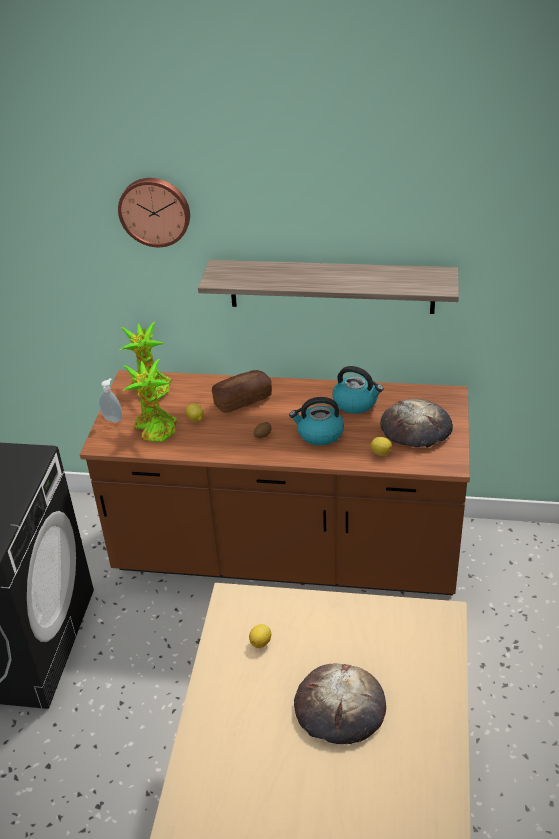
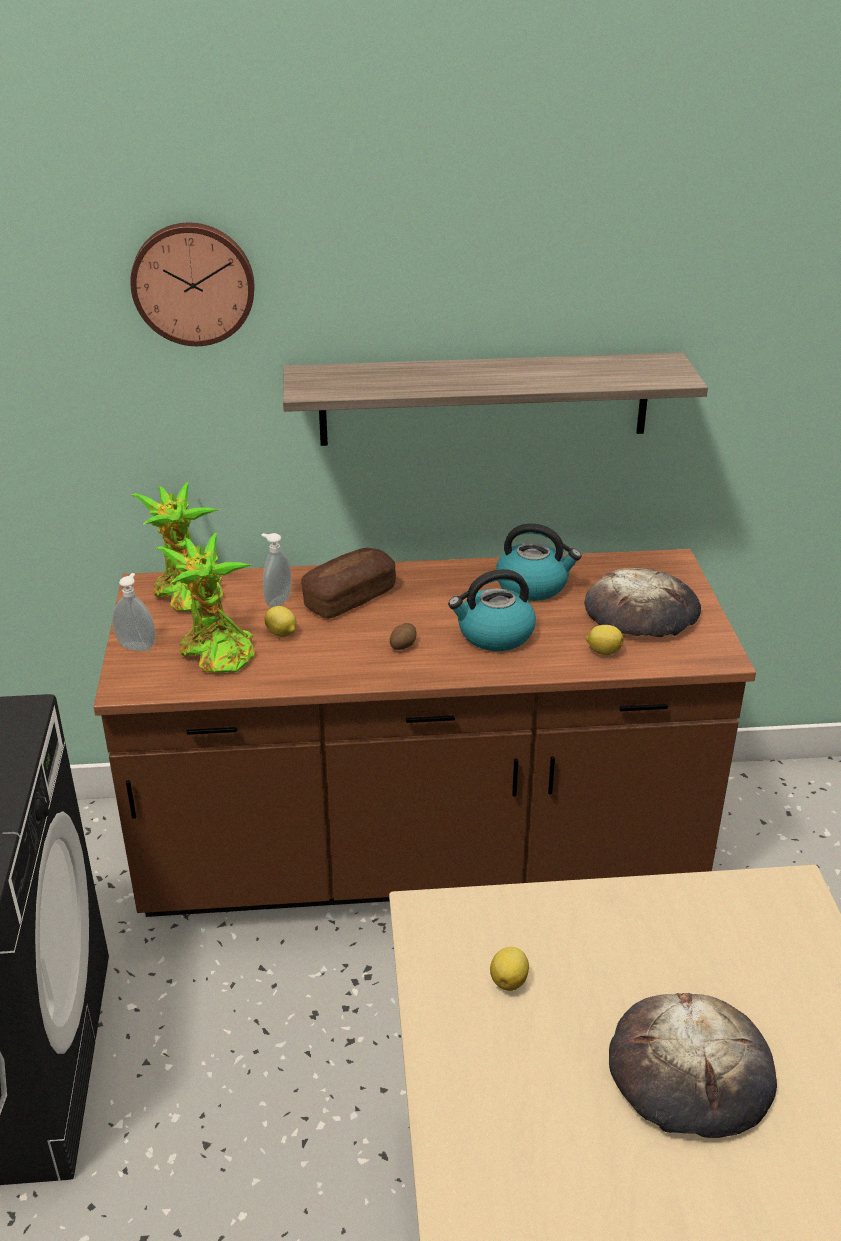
camera: 15 degrees left, 5 degrees down
none -> soap dispenser [262,533,292,608]

